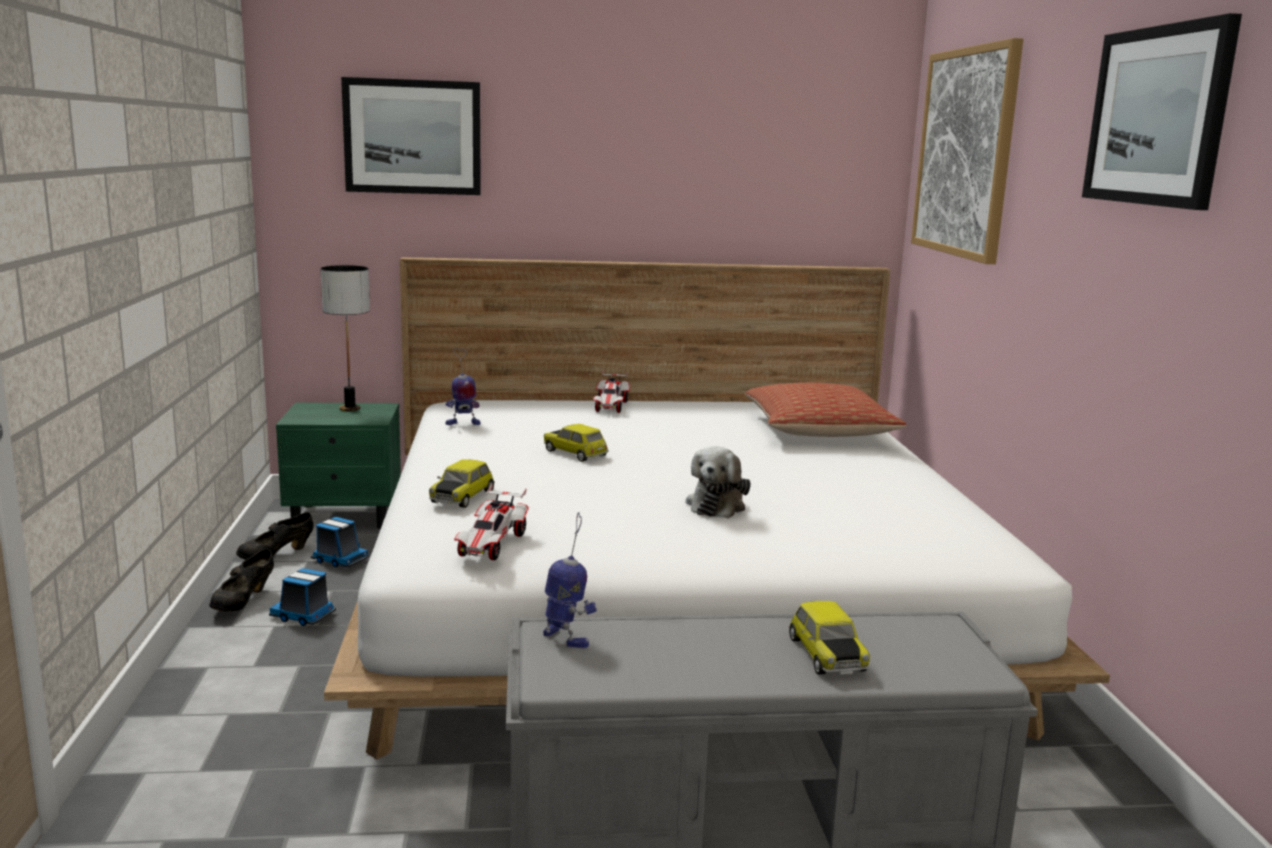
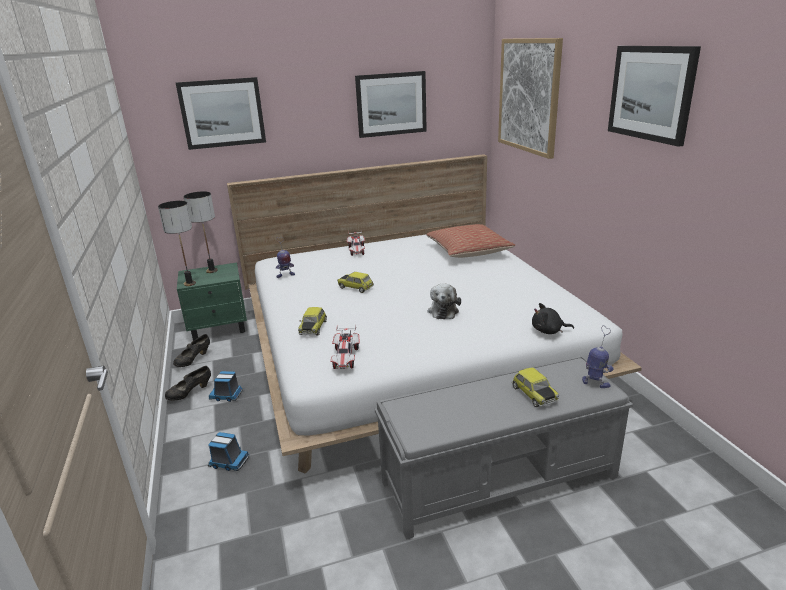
camera: 10 degrees left, 10 degrees up
black shoe [209,549,274,612] -> black shoe turned 45 degrees clockwise [165,366,211,401]
toy truck [311,517,369,567] -> toy truck moved to [208,432,249,471]
toy robot [543,512,597,648] -> toy robot moved to [582,325,614,388]
none -> table lamp [158,201,196,286]
none -> picture [355,71,427,138]
none -> black plush toy [532,303,574,334]

